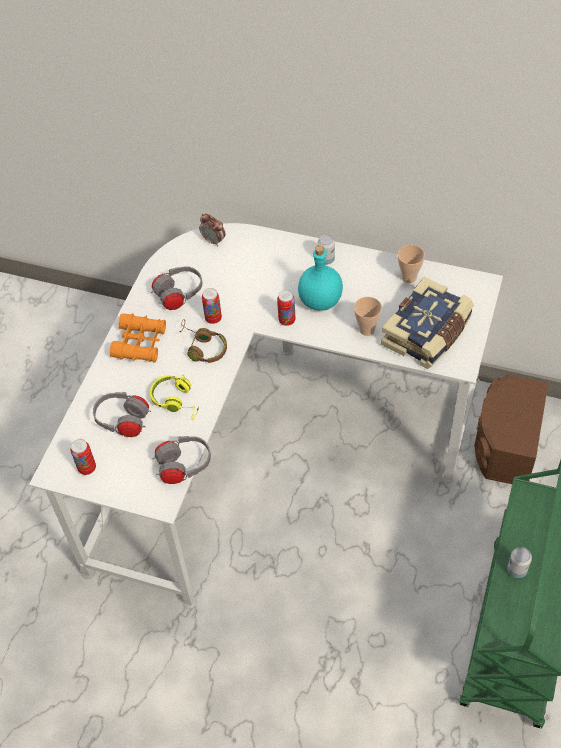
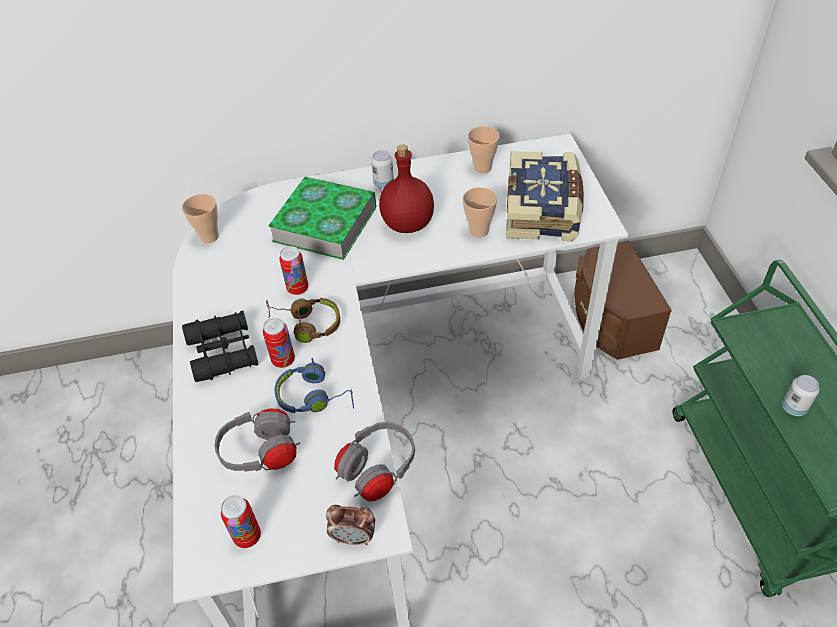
camera: 30 degrees left, 5 degrees down
orange binoculars [110,314,166,363] -> black binoculars [182,311,258,382]
yellow headphones [150,375,199,420] -> blue headphones [275,358,354,413]
grey headphones [151,266,202,310] -> none
alarm clock [199,214,226,247] -> alarm clock moved to [326,505,375,545]
can [277,290,295,326] -> can moved to [263,317,295,368]
turquoise bottle [298,246,343,311] -> red bottle [379,145,434,233]
none -> cup [182,194,219,243]
none -> book [268,177,376,260]

